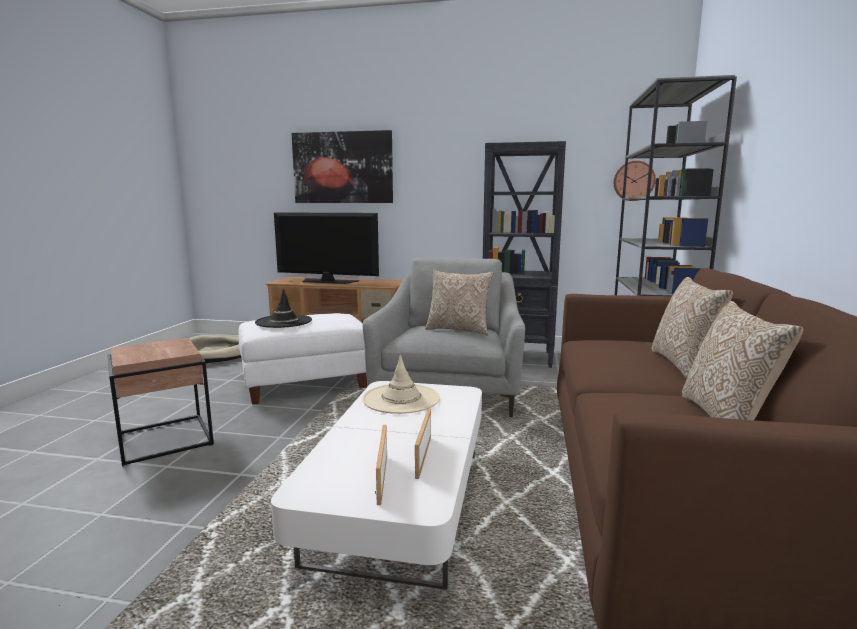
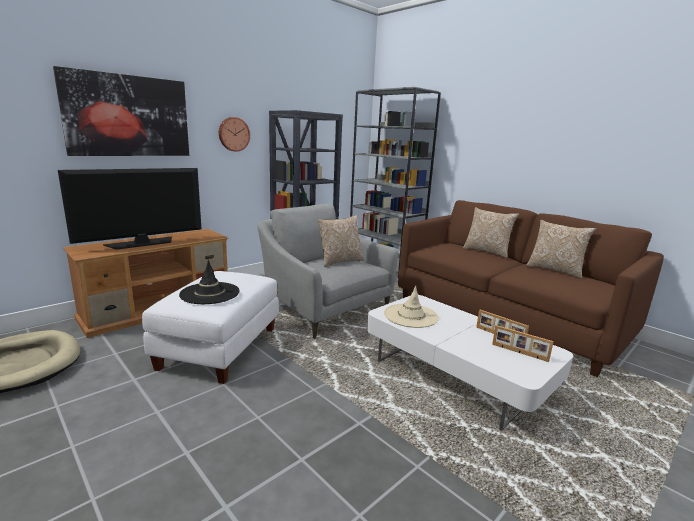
camera: 55 degrees left, 5 degrees up
brown side table [107,338,214,466] -> none
wall clock [614,161,656,201] -> wall clock moved to [219,117,250,151]

